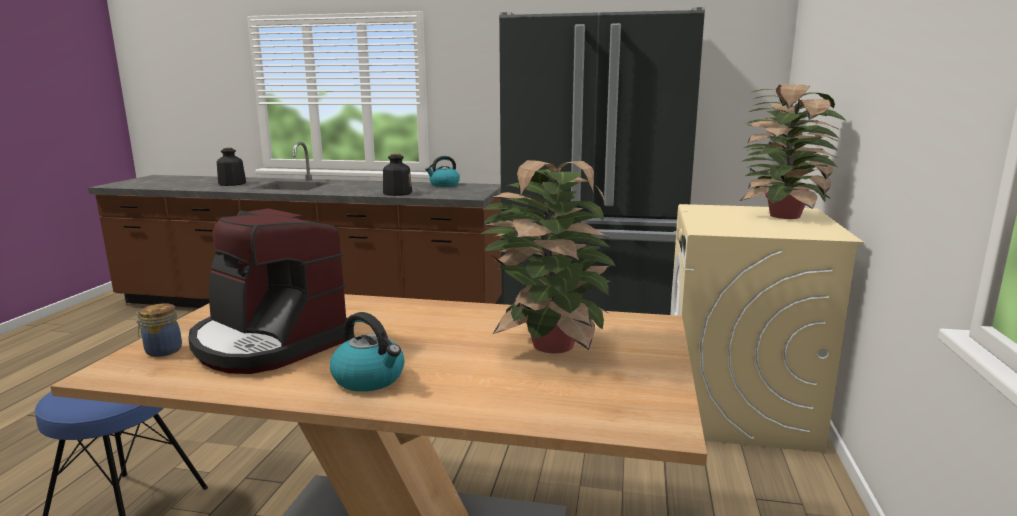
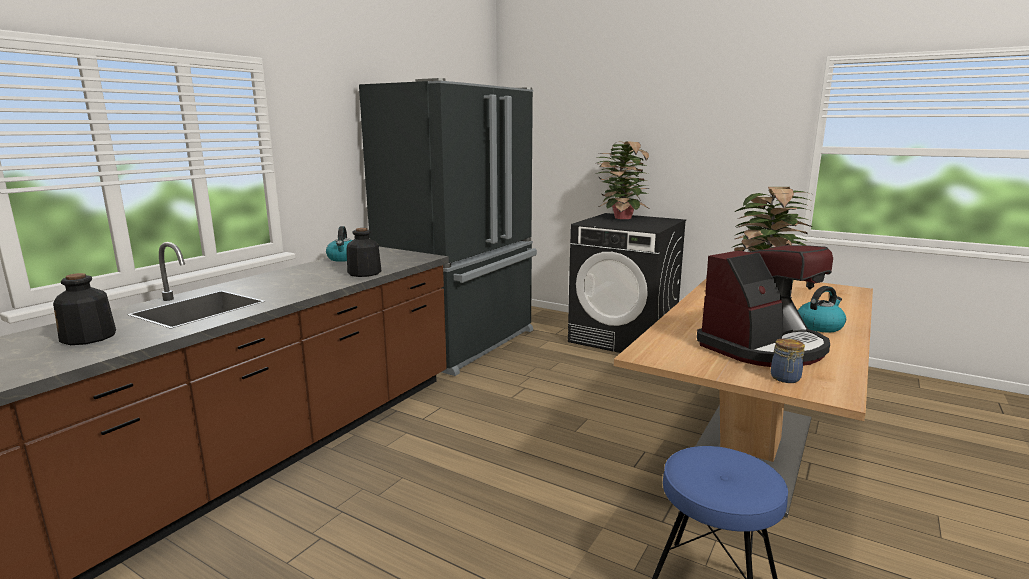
camera: 70 degrees left, 0 degrees up
beige washing machine [670,204,864,453] -> black washing machine [568,213,686,353]

